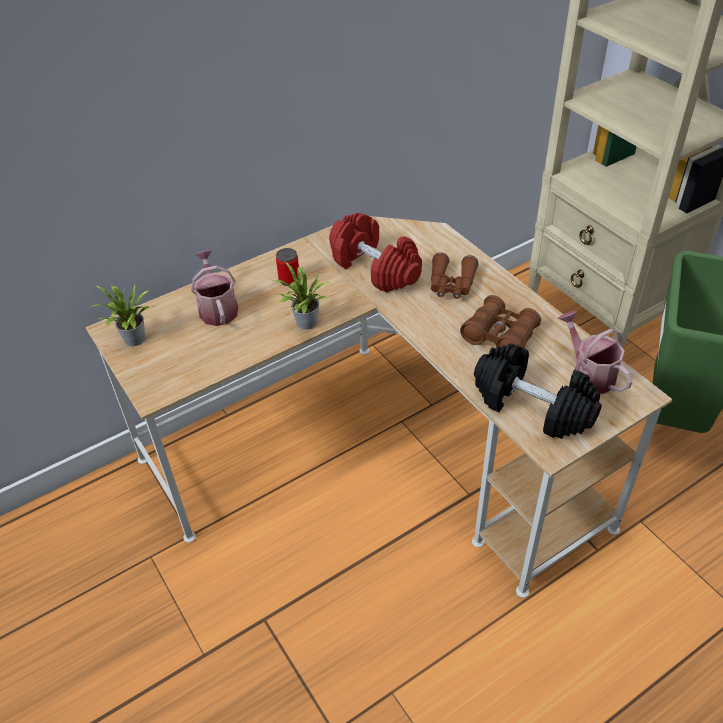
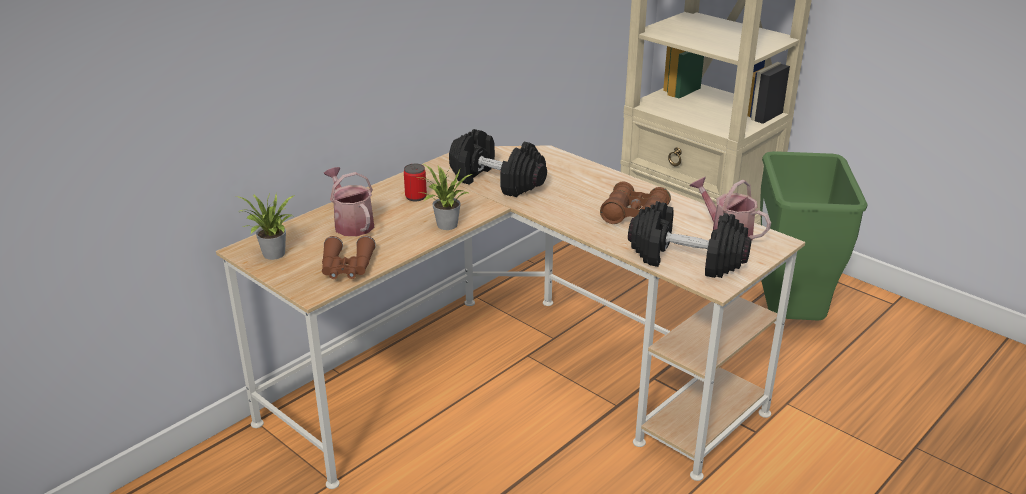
camera: 15 degrees left, 15 degrees down
red dumbbell [329,213,422,293] -> black dumbbell [449,129,547,197]
brown binoculars [431,252,479,299] -> brown binoculars moved to [322,236,376,279]

